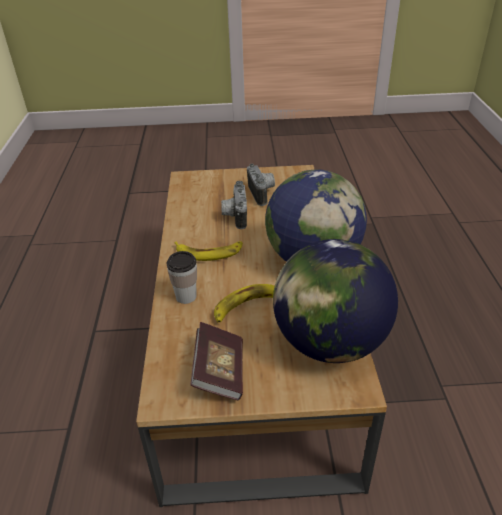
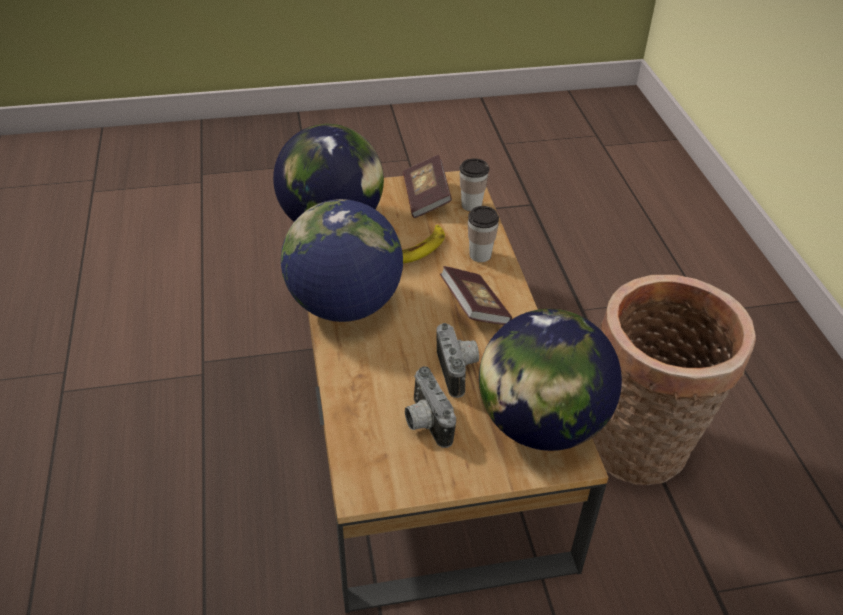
camera: 170 degrees right, 5 degrees up
banana [174,241,243,261] -> book [440,266,512,325]
none -> cup [459,159,489,212]
none -> globe [479,309,622,451]
none -> basket [592,275,756,485]

